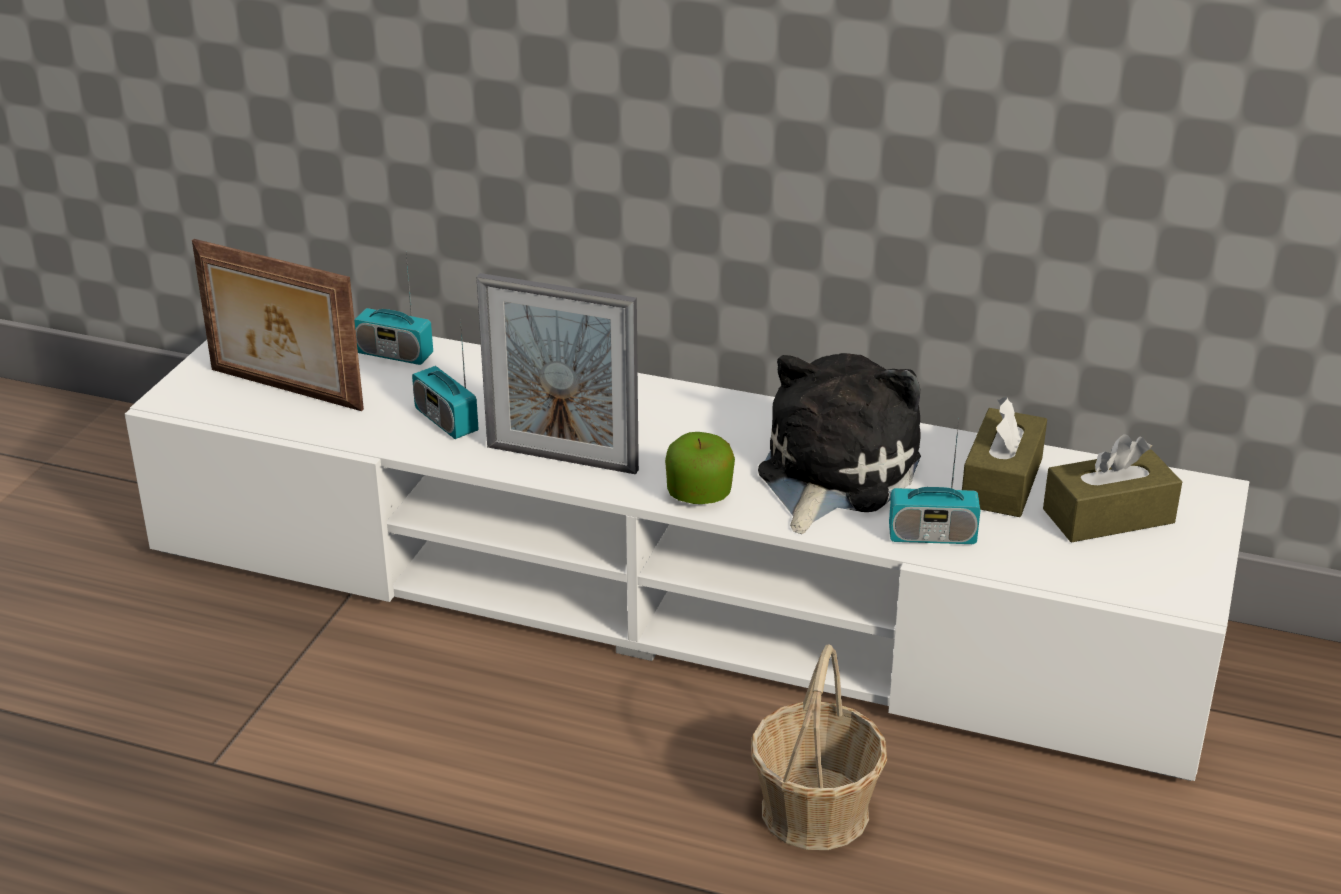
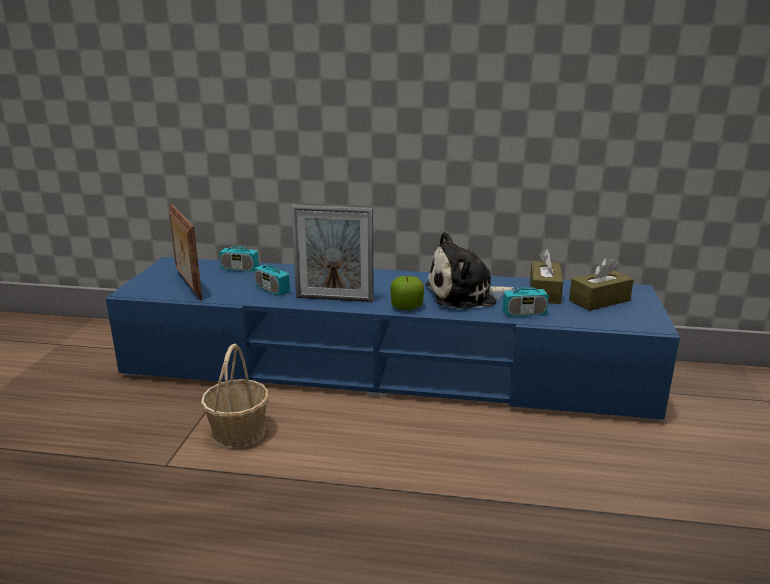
camera: 10 degrees left, 10 degrees down
white tv stand [125,336,1249,781] -> blue tv stand [106,257,680,421]
picture frame [192,239,364,411] -> picture frame turned 45 degrees clockwise [169,203,202,301]
basket [751,644,887,850] -> basket moved to [201,344,269,449]
plush toy [758,353,921,534] -> plush toy turned 120 degrees counterclockwise [425,232,514,309]

